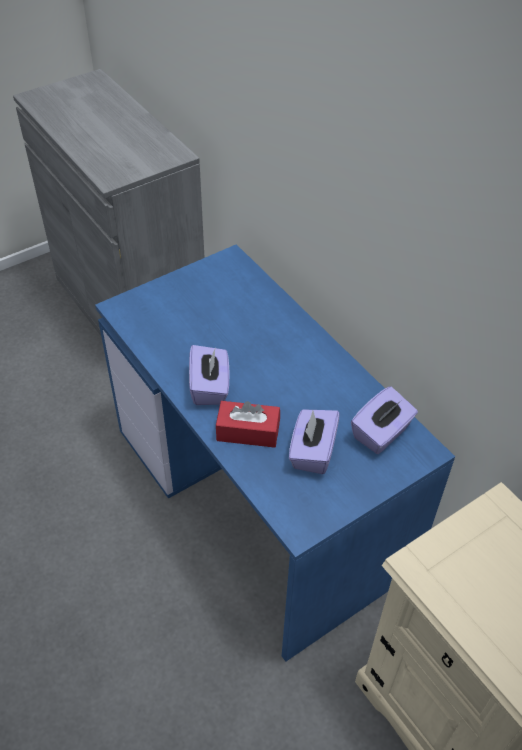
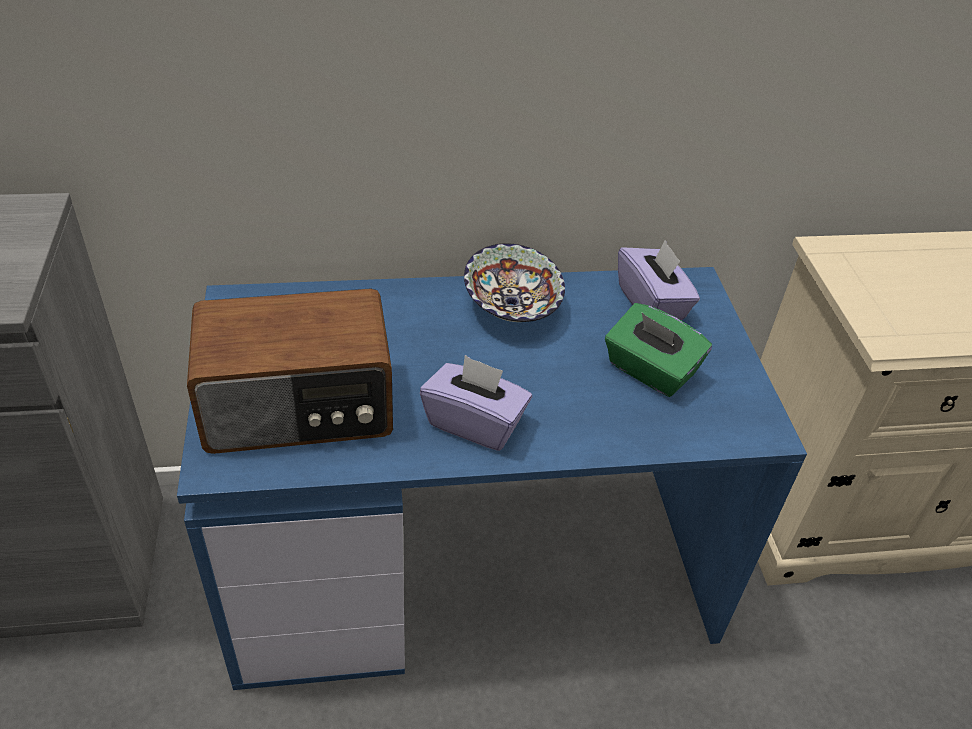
camera: 65 degrees left, 5 degrees down
red tissue box [216,401,280,448] -> none
purple tissue box [289,409,340,474] -> green tissue box [605,303,712,397]
none -> radio [187,289,393,454]
none -> bowl [464,243,565,322]

